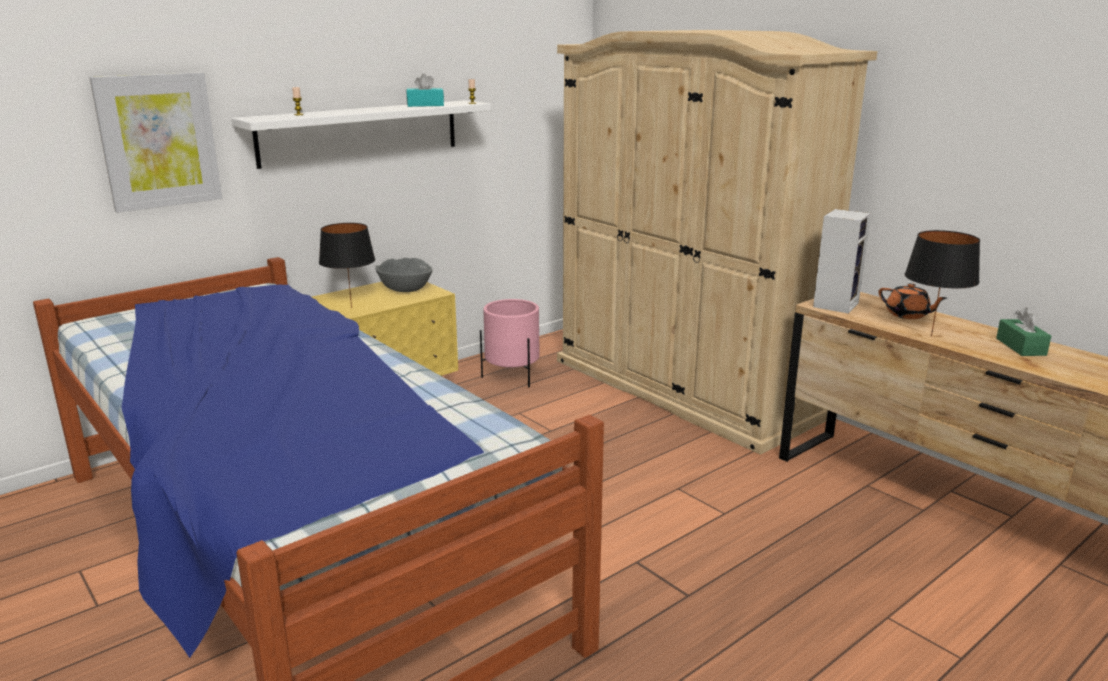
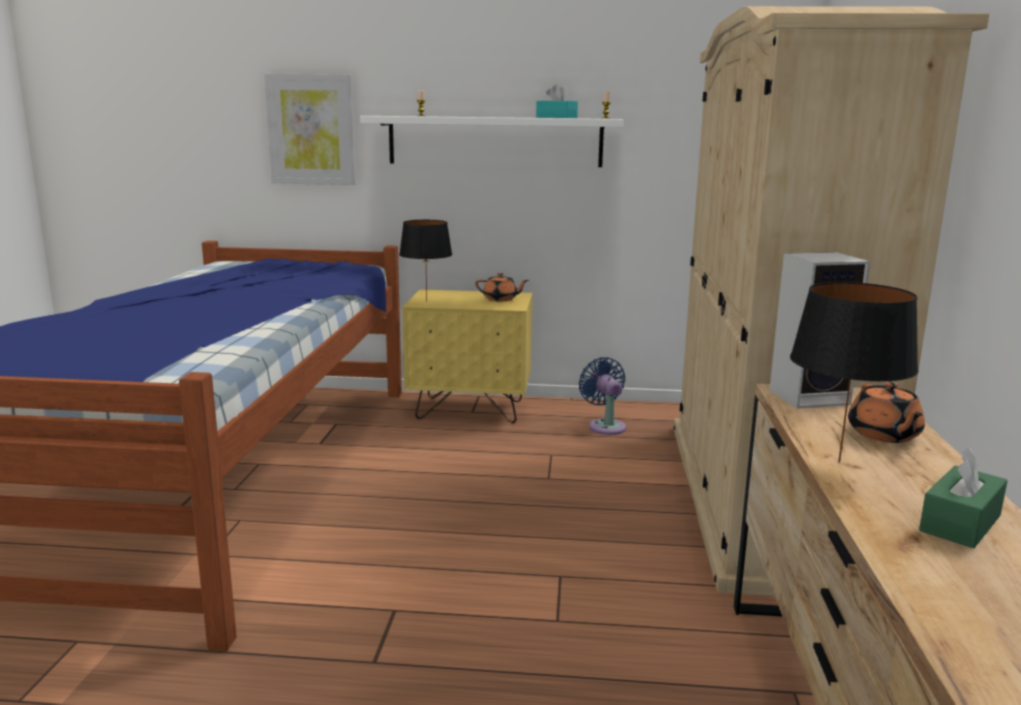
camera: 45 degrees right, 5 degrees down
grey bowl [375,258,433,292] -> orange teapot [475,273,529,301]
pink planter [480,299,540,387] -> blue fan [579,357,626,435]

